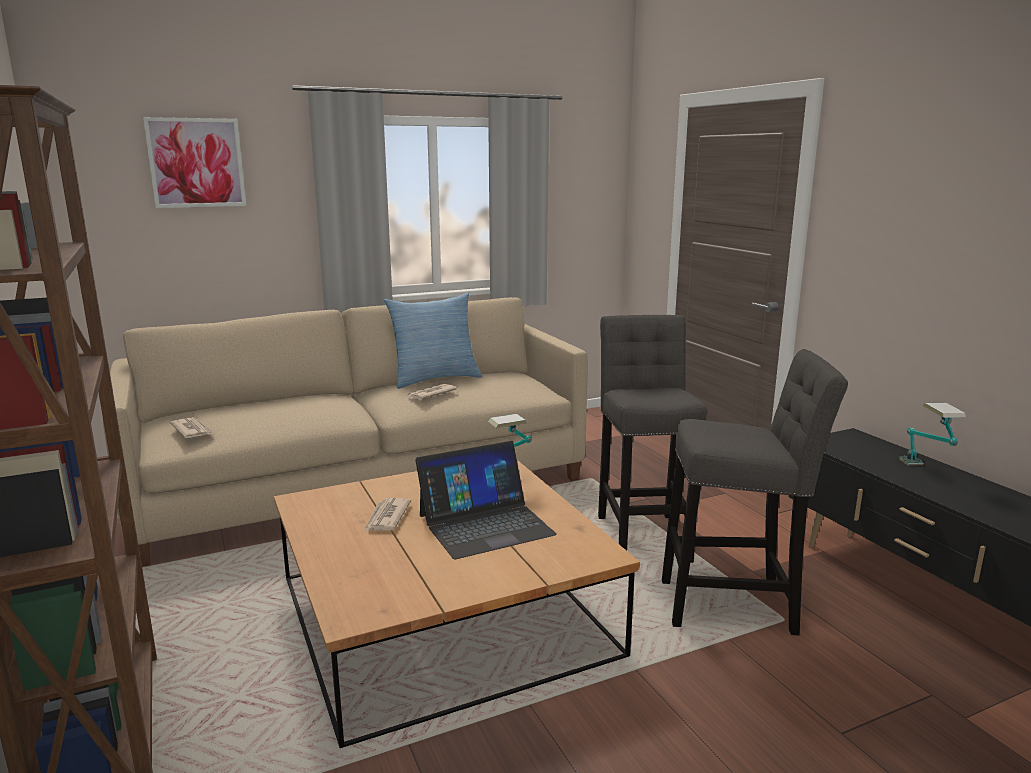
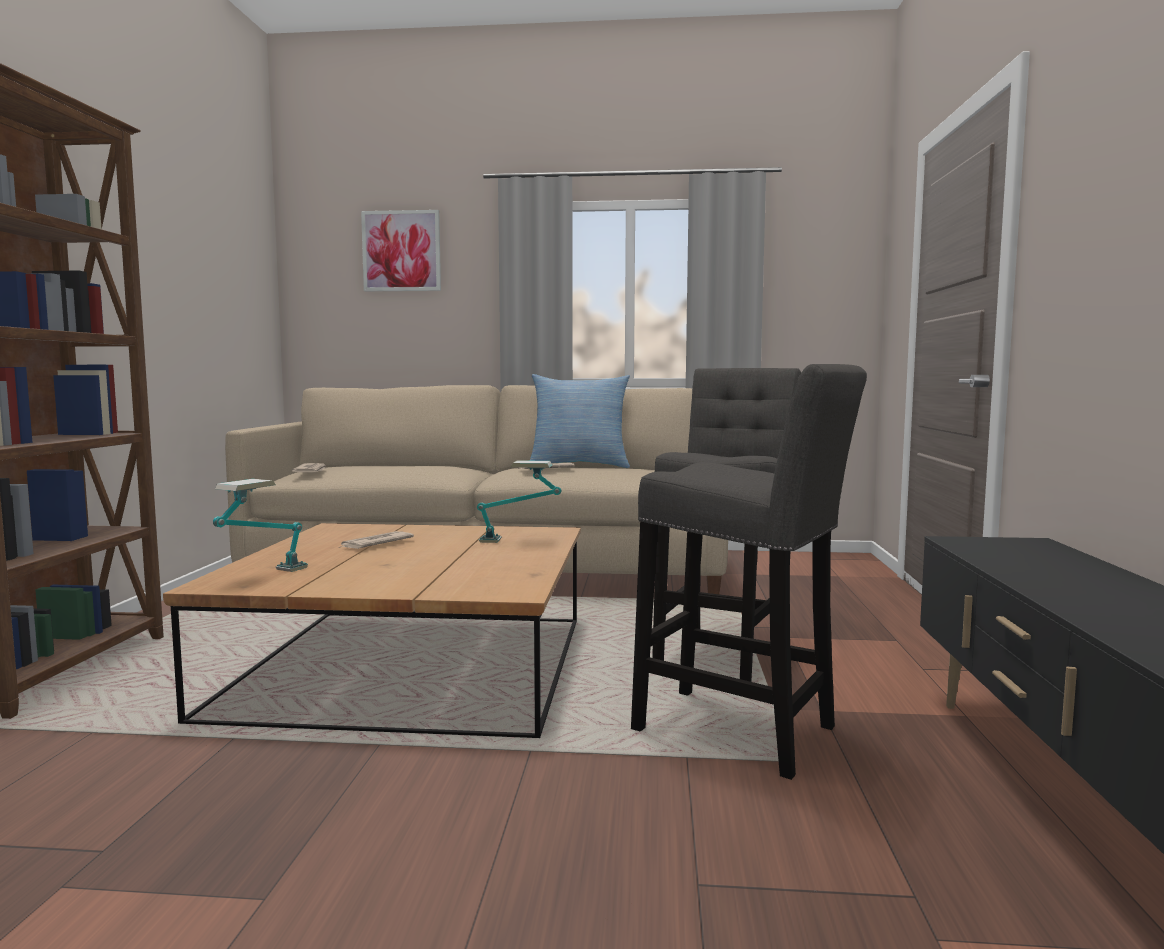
camera: 30 degrees right, 10 degrees down
laptop [416,441,557,559] -> none
table lamp [899,403,966,465] -> table lamp moved to [213,479,308,572]

